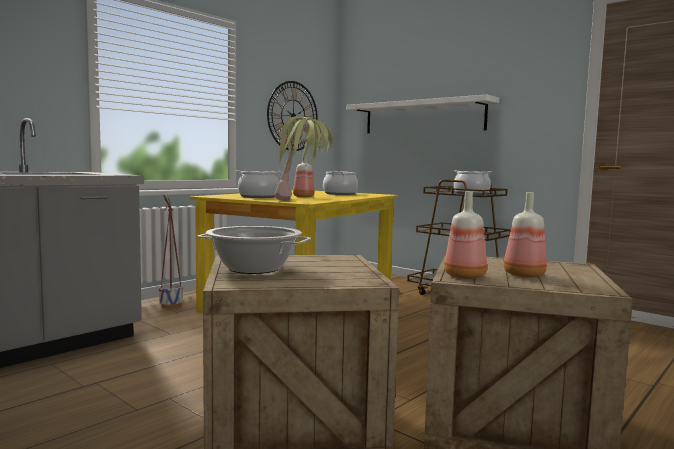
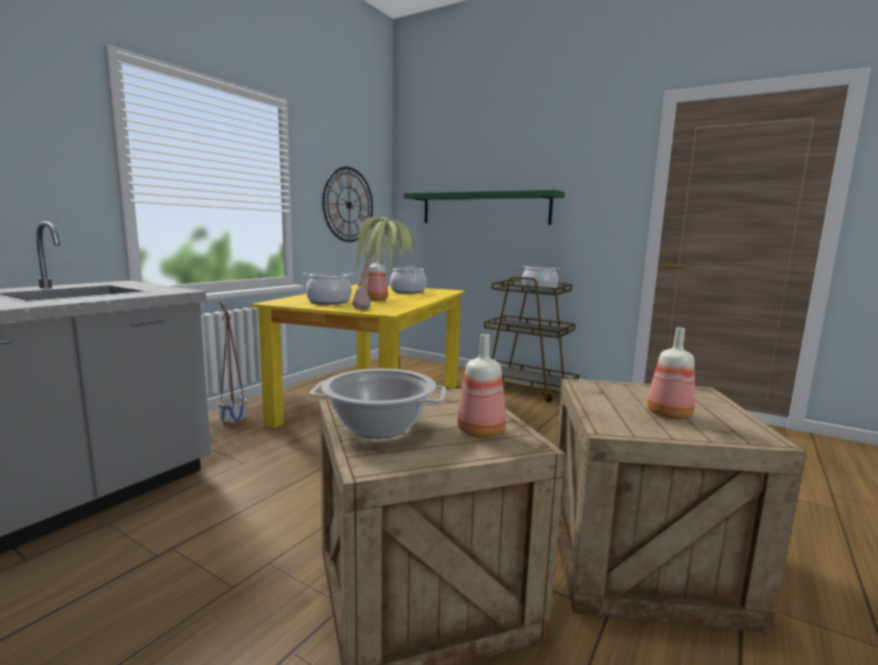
camera: 10 degrees left, 5 degrees up
white shelf [346,95,499,133] -> green shelf [404,190,565,225]
bottle [444,191,487,279] -> bottle moved to [457,334,506,438]

